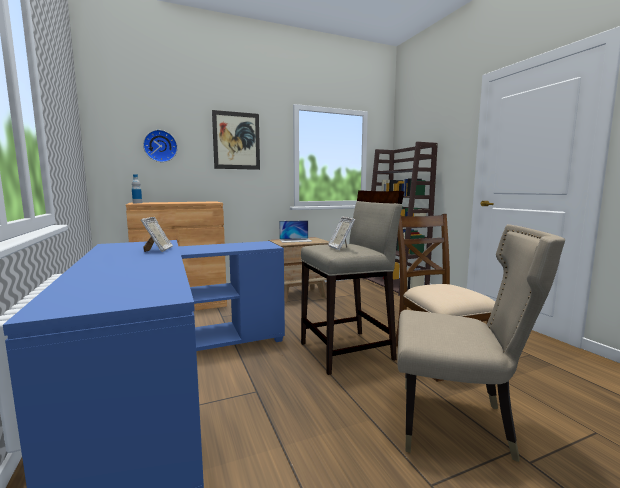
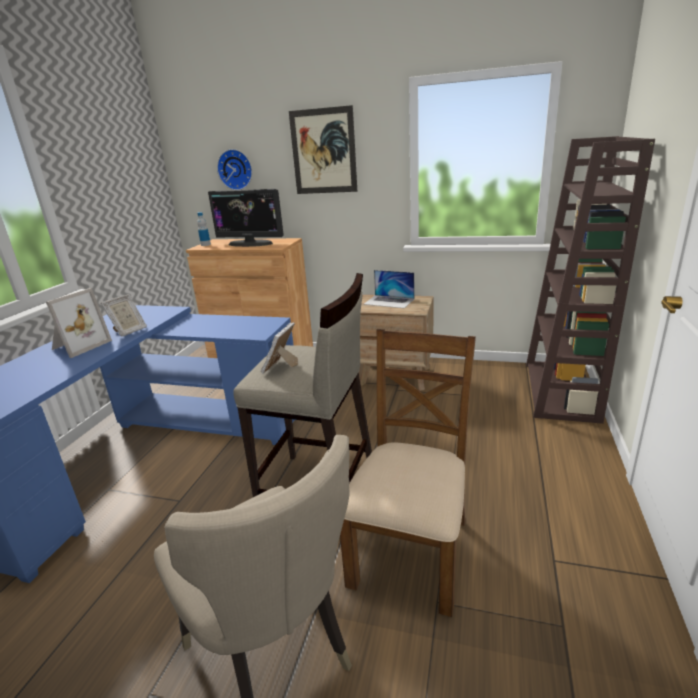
camera: 40 degrees right, 15 degrees up
none -> picture frame [46,288,112,358]
none -> monitor [208,189,284,247]

